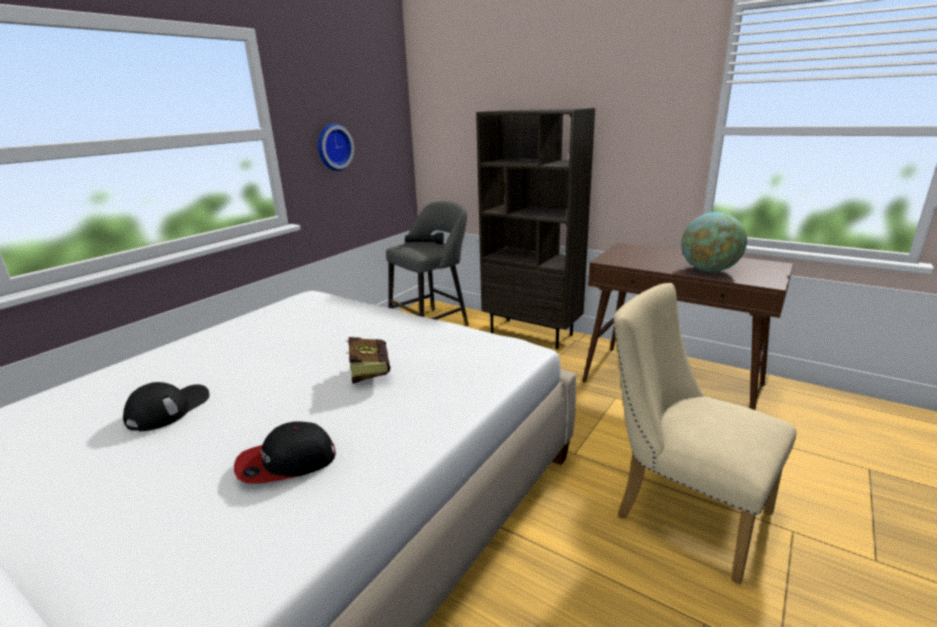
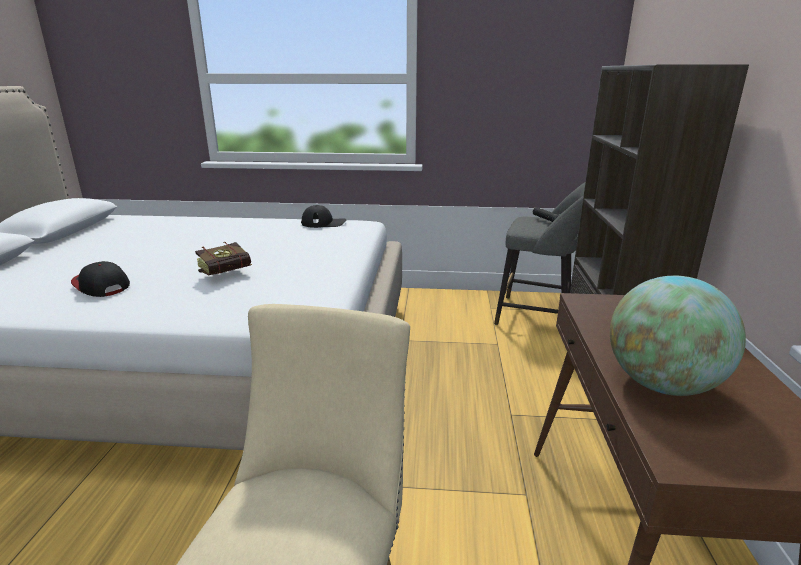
camera: 60 degrees right, 0 degrees up
black cap [123,382,209,432] -> black cap moved to [301,205,346,228]
wall clock [318,123,354,171] -> none

